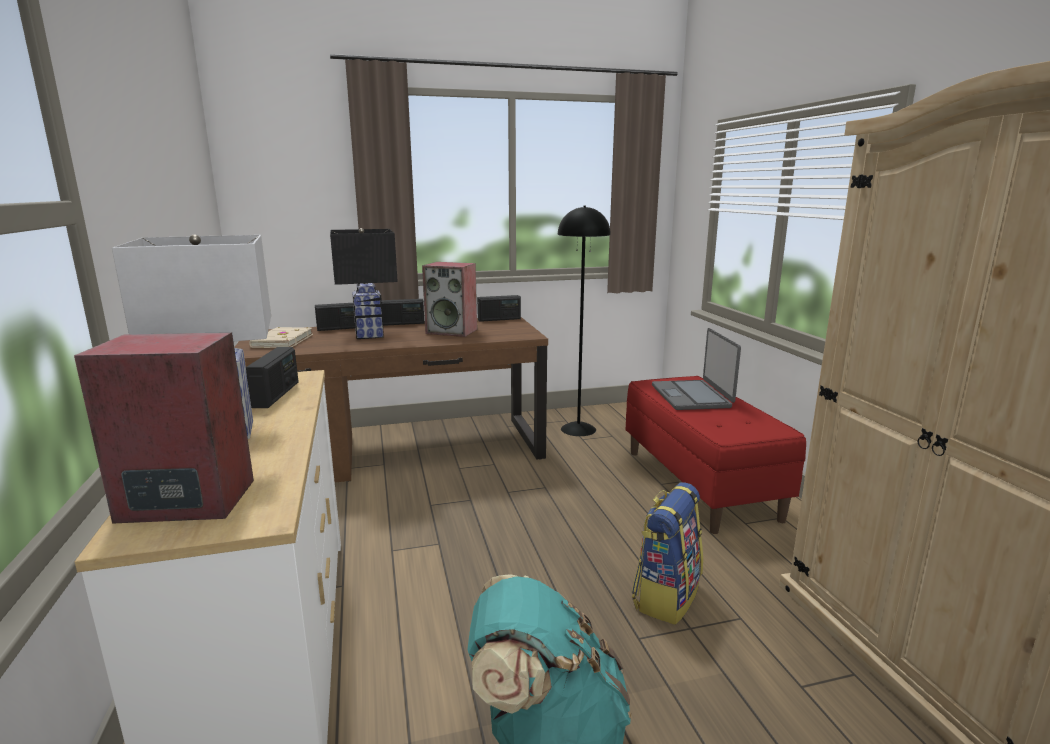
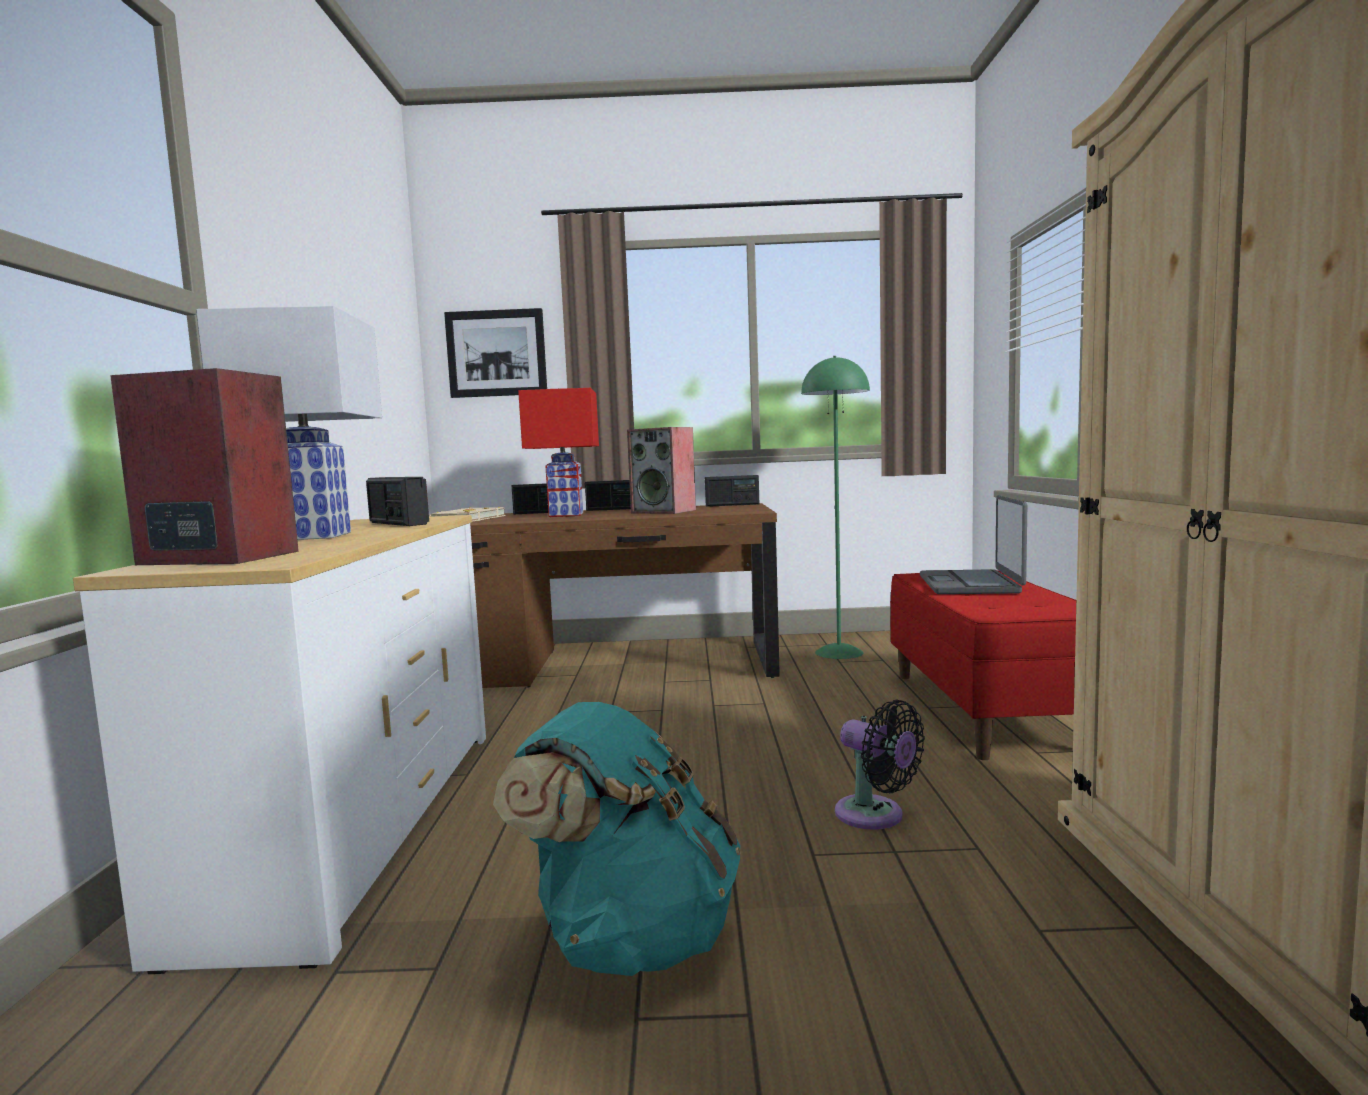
camera: 15 degrees right, 10 degrees down
radio [246,347,299,408] -> radio turned 120 degrees clockwise [366,477,429,526]
black table lamp [330,228,398,339] -> red table lamp [518,388,599,517]
black floor lamp [558,206,611,436] -> green floor lamp [801,356,870,659]
backpack [632,482,703,625] -> black fan [835,699,925,830]
none -> picture [444,308,547,398]

